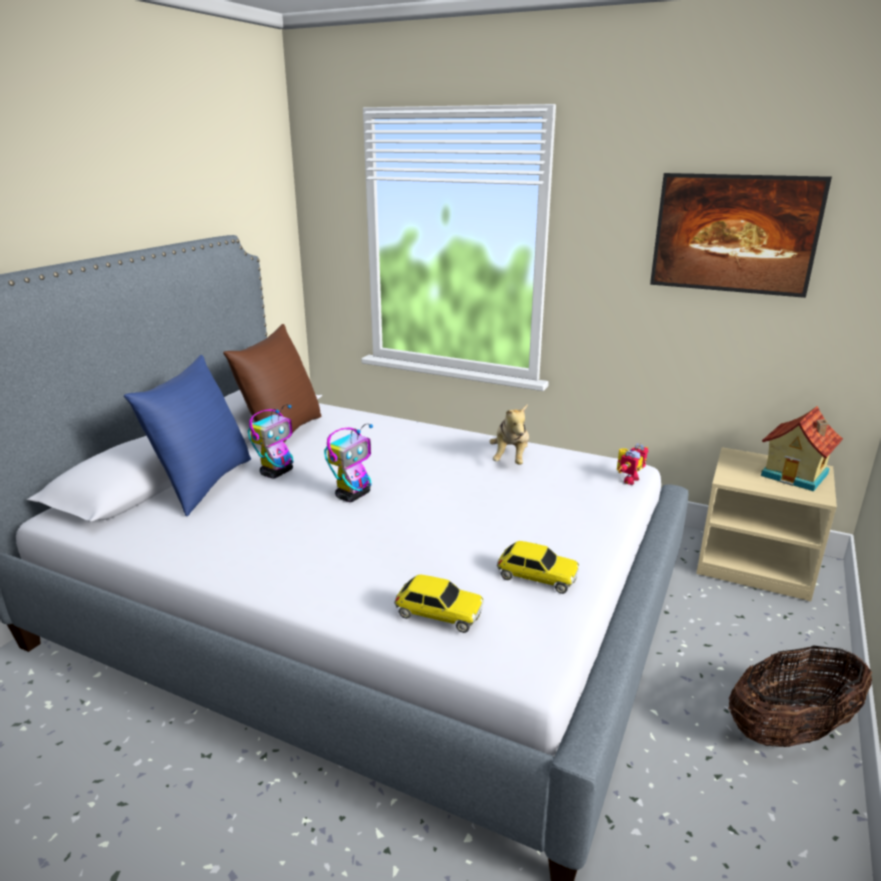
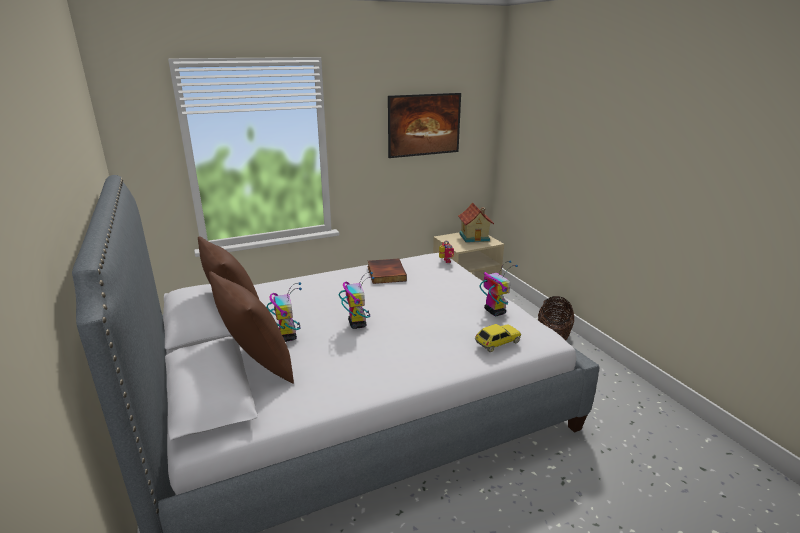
camera: 50 degrees left, 0 degrees up
blue pillow [124,355,251,516] -> brown pillow [209,271,294,384]
plush toy [490,405,529,465] -> book [368,259,407,284]
toy car [497,541,579,594] -> toy robot [480,260,518,316]

